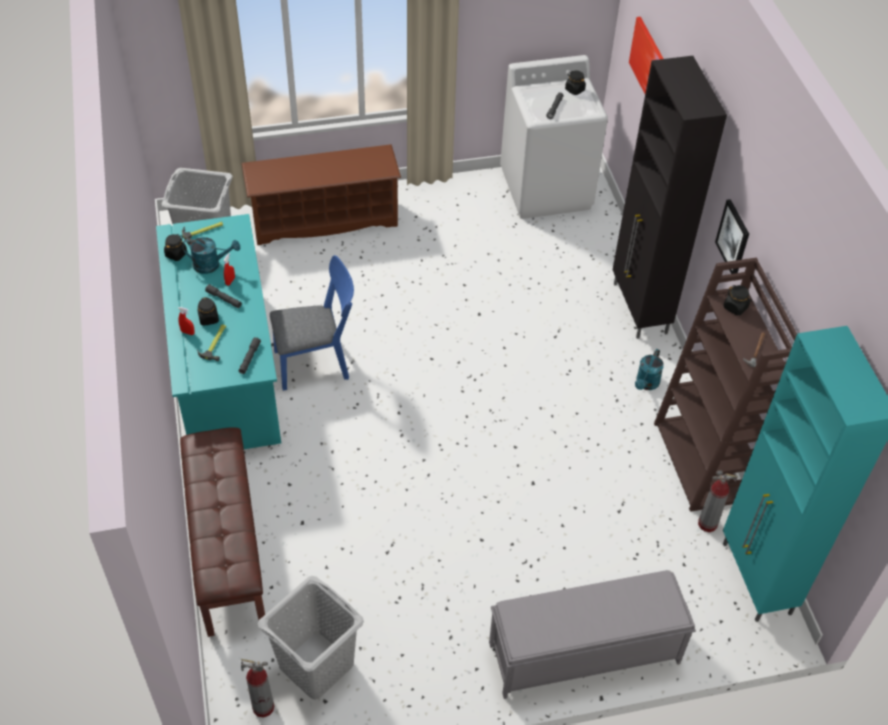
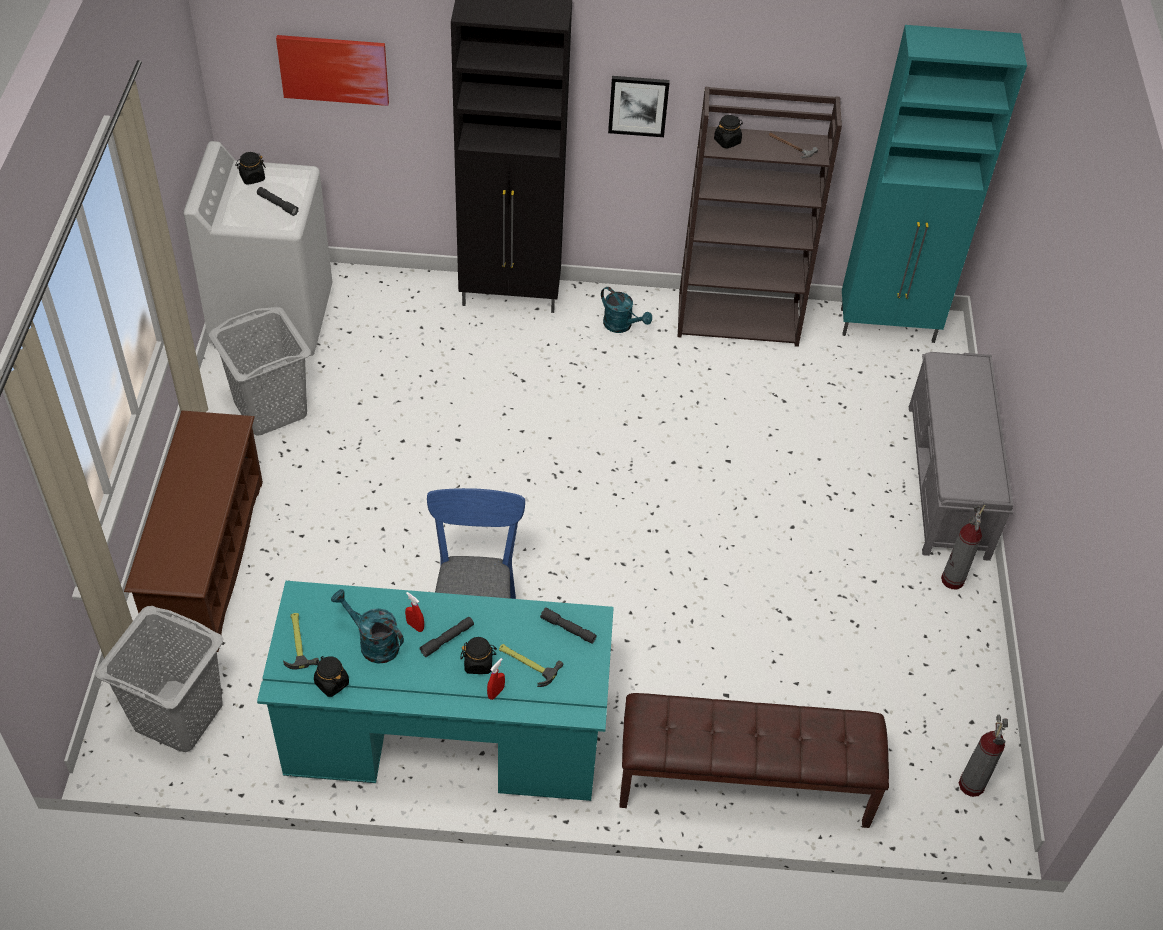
camera: 75 degrees left, 0 degrees up
turquoise watering can [182,237,240,274] -> turquoise watering can turned 75 degrees counterclockwise [331,589,404,664]
grey laundry basket [258,576,364,700] -> grey laundry basket moved to [208,307,311,436]
fire extinguisher [698,471,738,532] -> fire extinguisher moved to [941,505,986,589]

